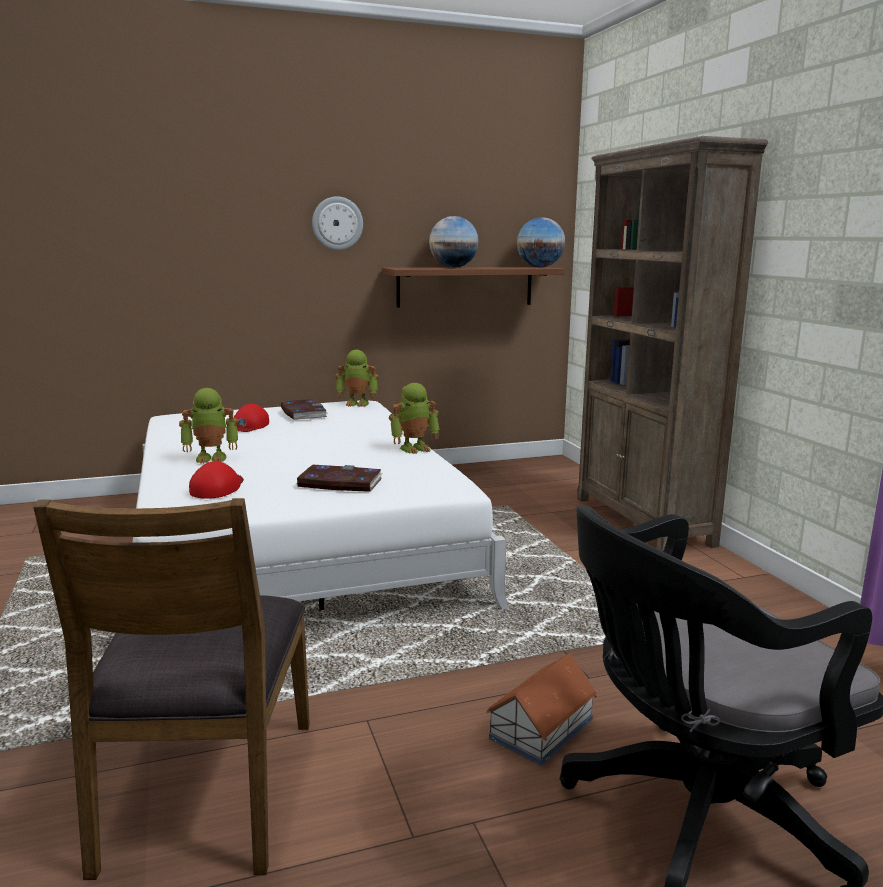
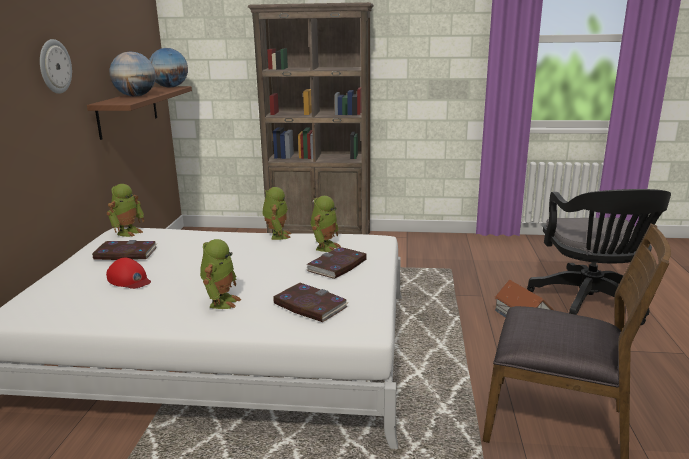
camera: 65 degrees left, 5 degrees up
red cap [189,461,244,499] -> book [273,283,349,322]
none -> toy robot [311,196,341,252]

